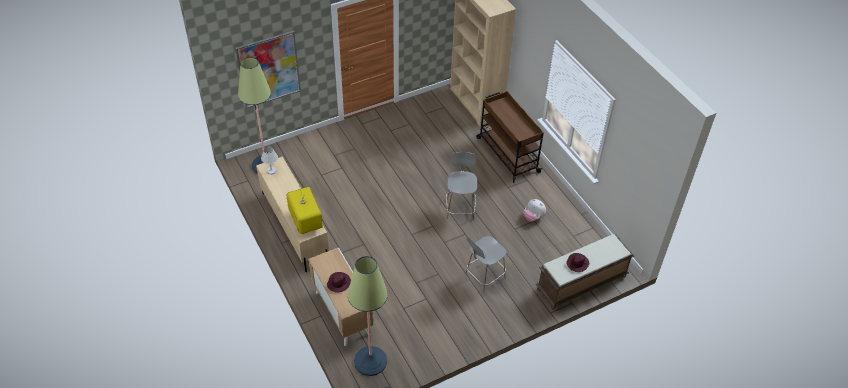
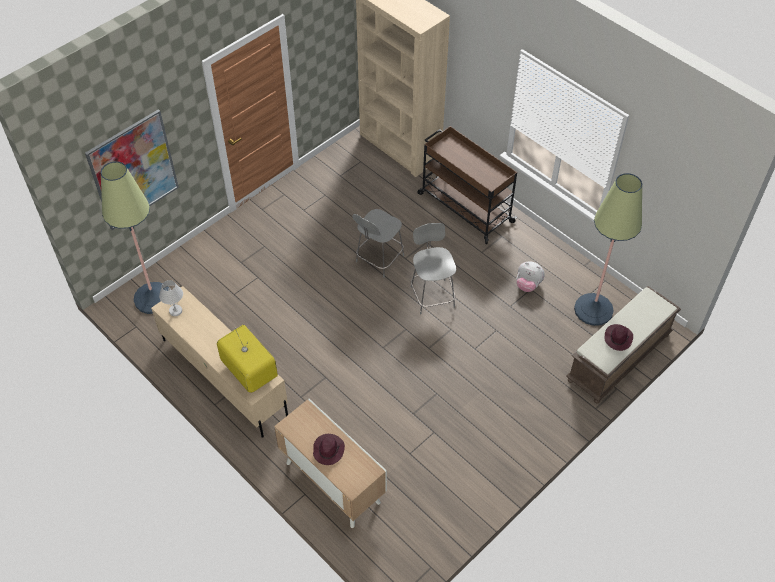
camera: 15 degrees left, 5 degrees up
floor lamp [347,256,388,376] -> floor lamp moved to [574,173,642,326]
grey stool [465,236,507,292] -> grey stool moved to [352,209,404,278]

